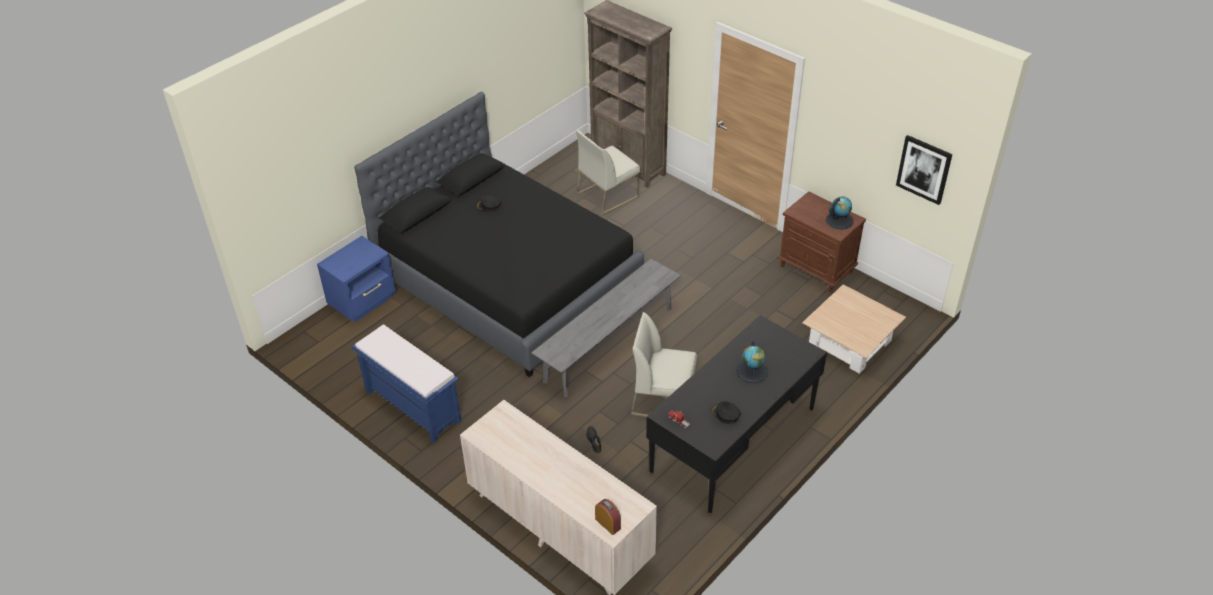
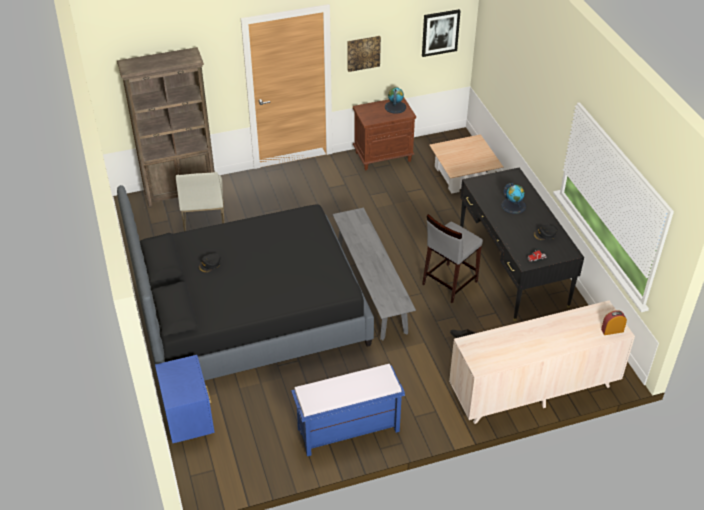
camera: 60 degrees left, 0 degrees up
white chair [631,312,697,417] -> grey stool [422,214,483,303]
none -> picture [347,36,381,72]

